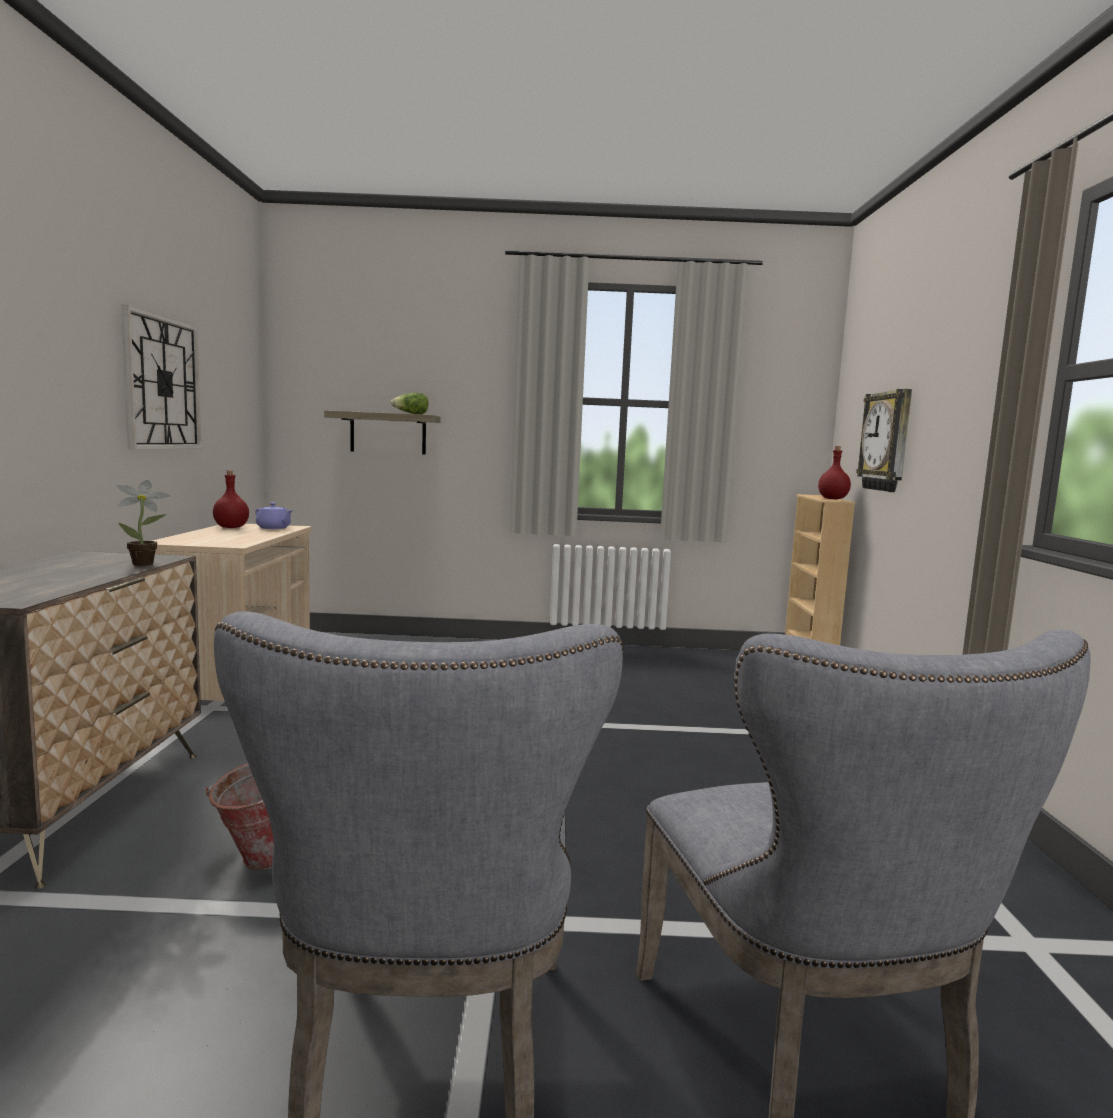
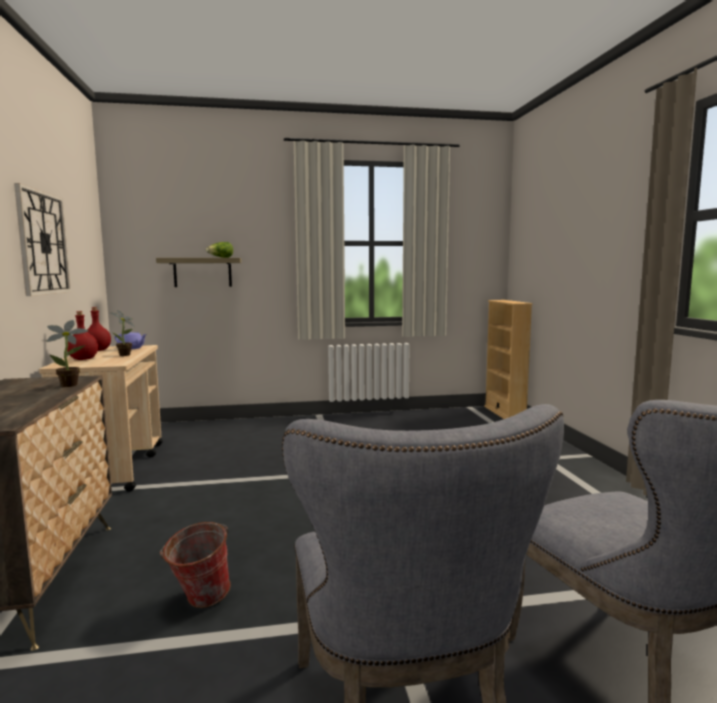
camera: 10 degrees left, 0 degrees up
red bottle [818,446,851,499] -> red bottle moved to [67,311,98,360]
wall clock [856,389,912,492] -> none
none -> potted plant [111,310,135,356]

